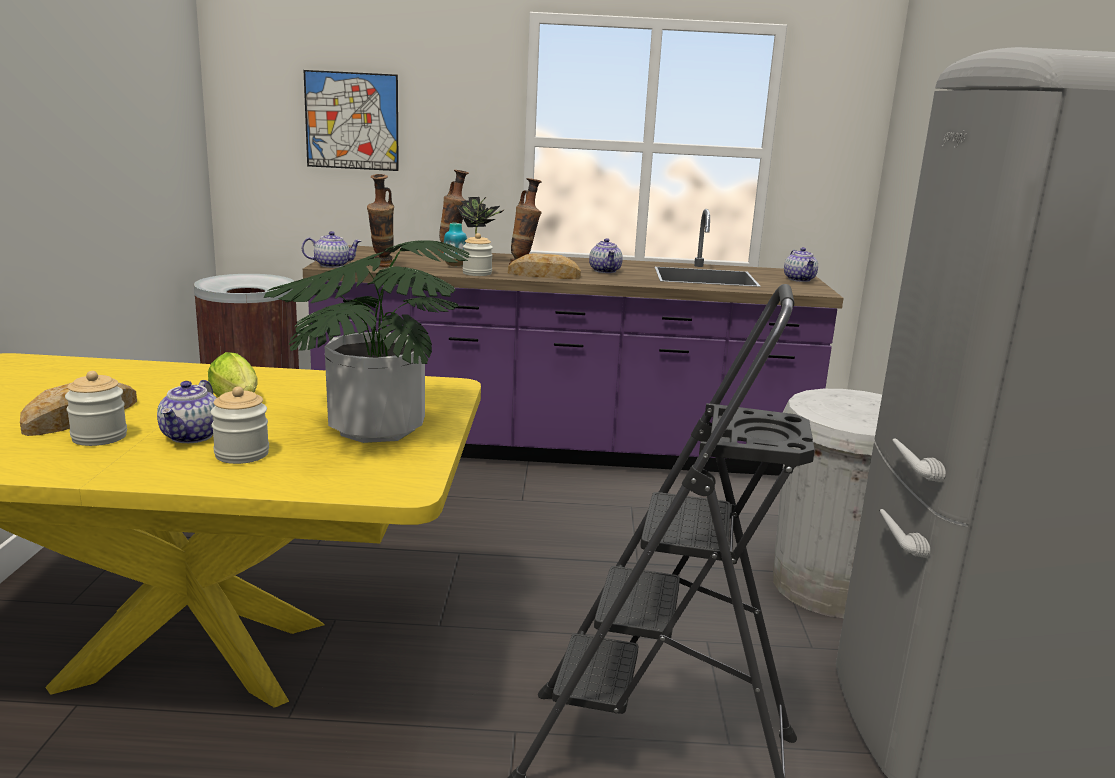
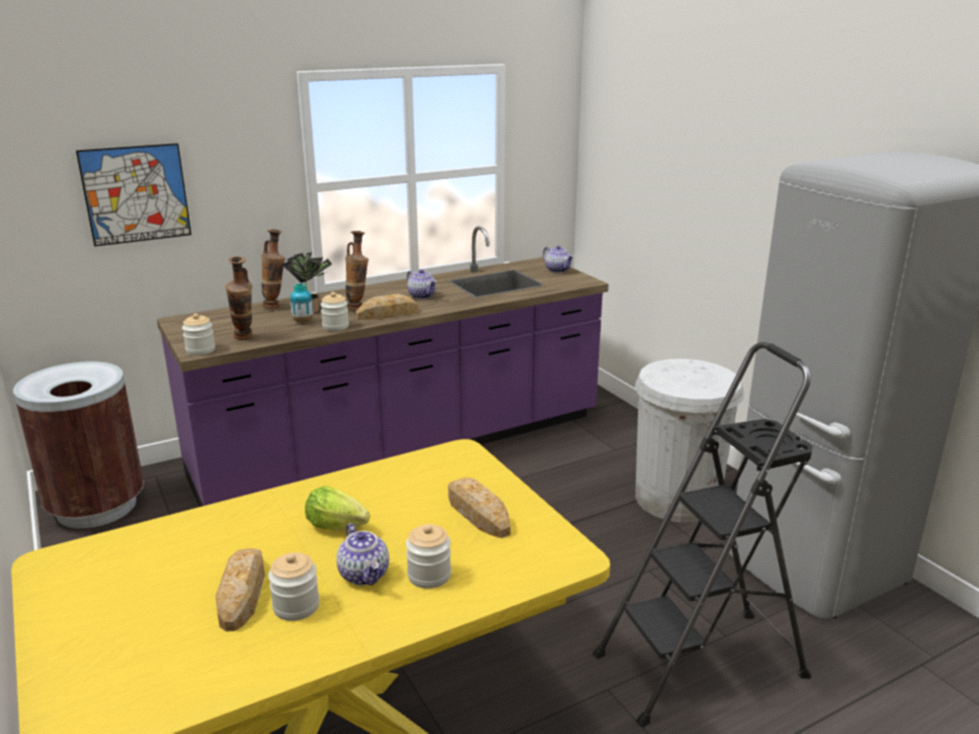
camera: 30 degrees left, 5 degrees up
potted plant [264,240,470,443] -> bread [448,477,510,538]
teapot [302,231,361,268] -> jar [182,313,215,355]

